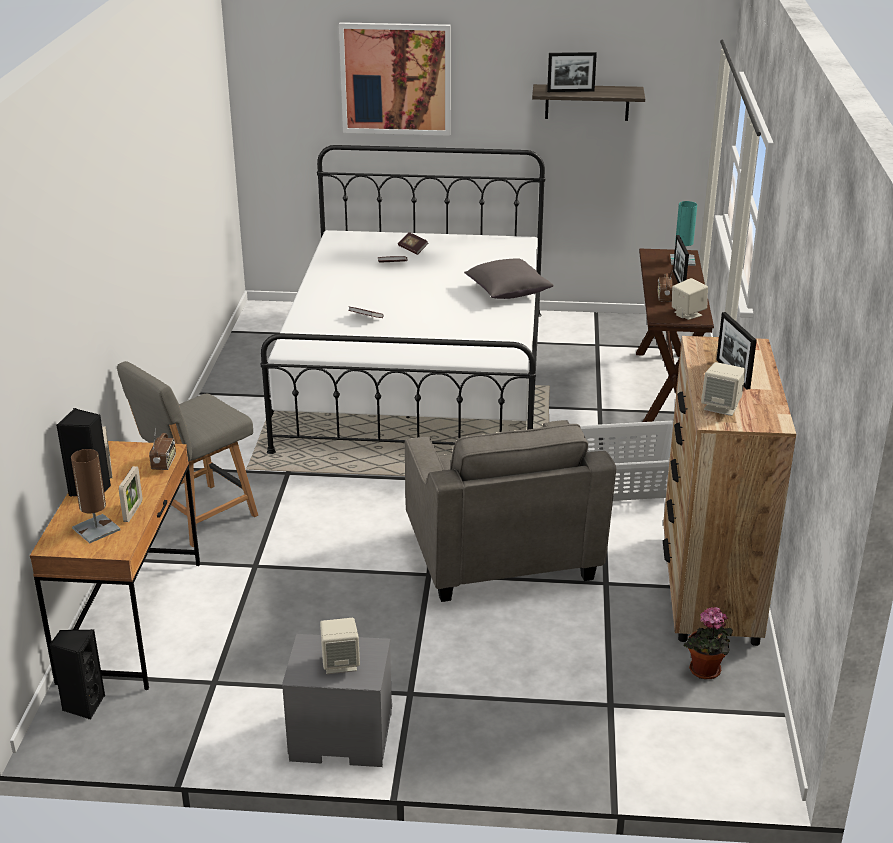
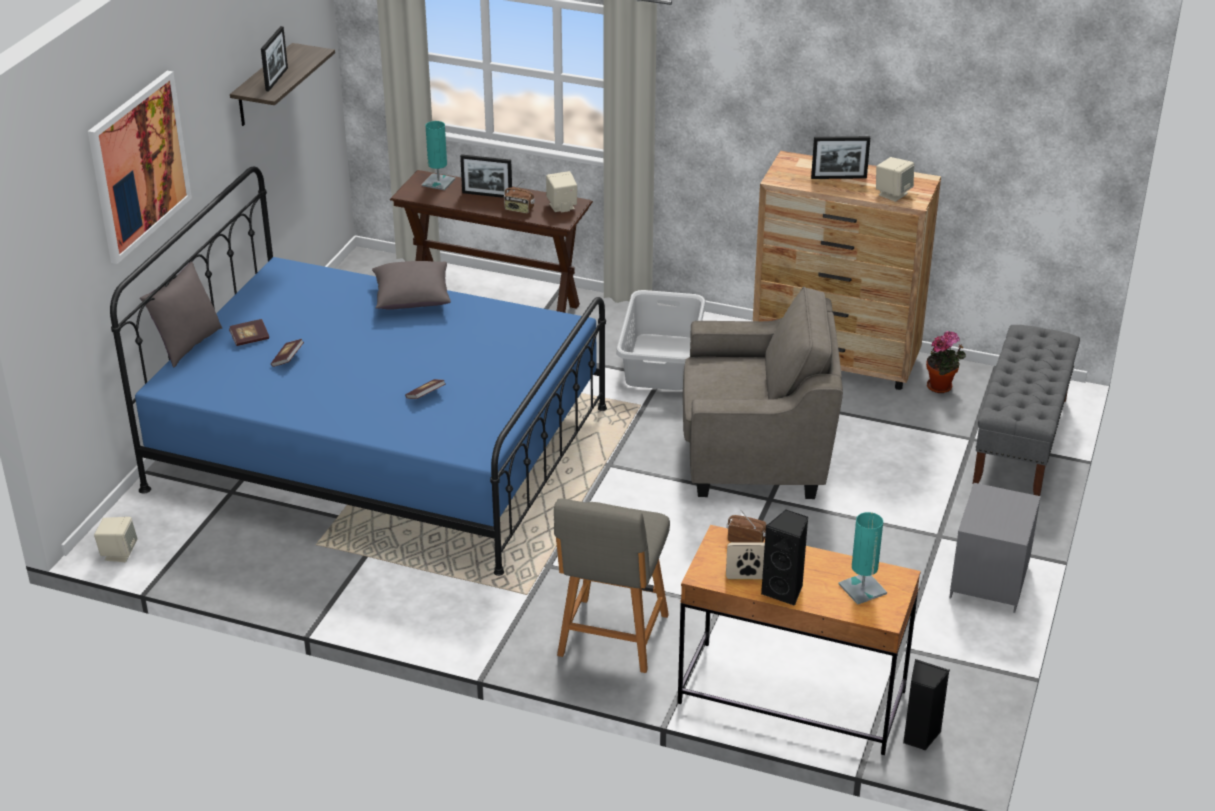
camera: 75 degrees left, 5 degrees up
brown table lamp [71,449,120,543] -> turquoise table lamp [838,512,887,605]
grey chair [117,361,258,547] -> grey chair turned 45 degrees clockwise [554,498,670,673]
picture frame [119,466,142,522] -> none
white bed [260,145,545,454] -> blue bed [110,166,607,576]
beige speaker [320,618,360,674] -> beige speaker moved to [94,517,138,562]
none -> grey pillow [140,262,222,367]
none -> grey bench [973,325,1080,496]

